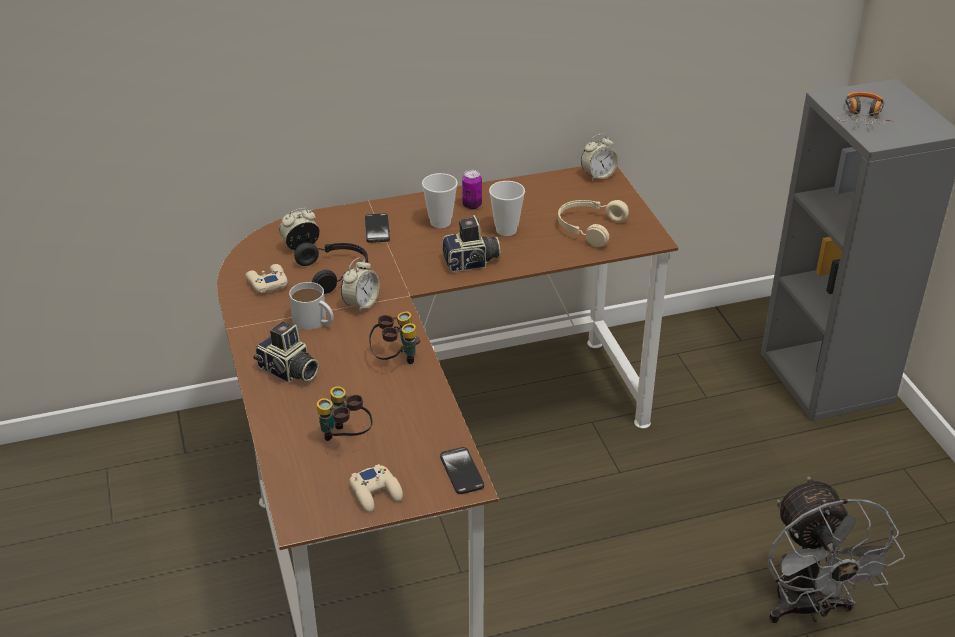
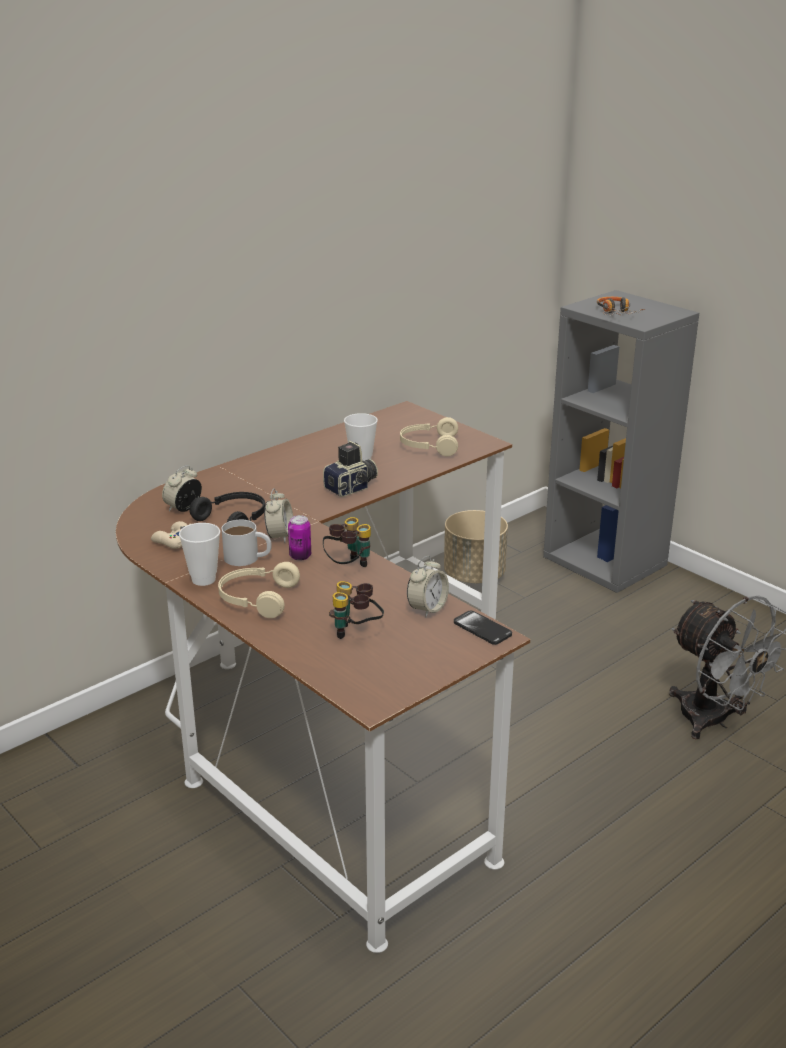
camera: 25 degrees left, 10 degrees down
camera [253,321,319,383] -> beige headphones [218,562,300,618]
beige game controller [349,464,403,512] -> none
phone [365,213,390,243] -> none
cup [422,173,458,228] -> cup moved to [179,523,220,586]
can [462,170,482,209] -> can moved to [288,515,311,561]
alarm clock [581,134,618,181] -> alarm clock moved to [407,556,449,618]
none -> beige planter [444,510,508,583]

